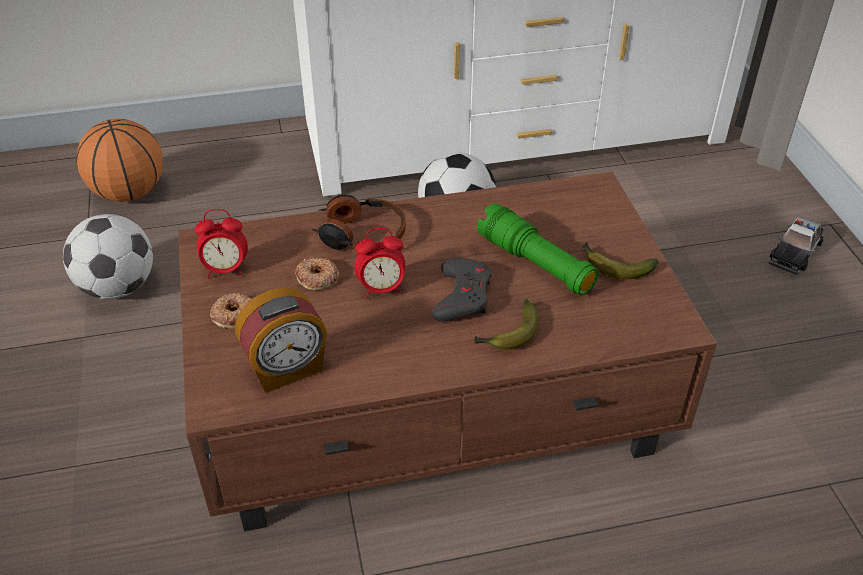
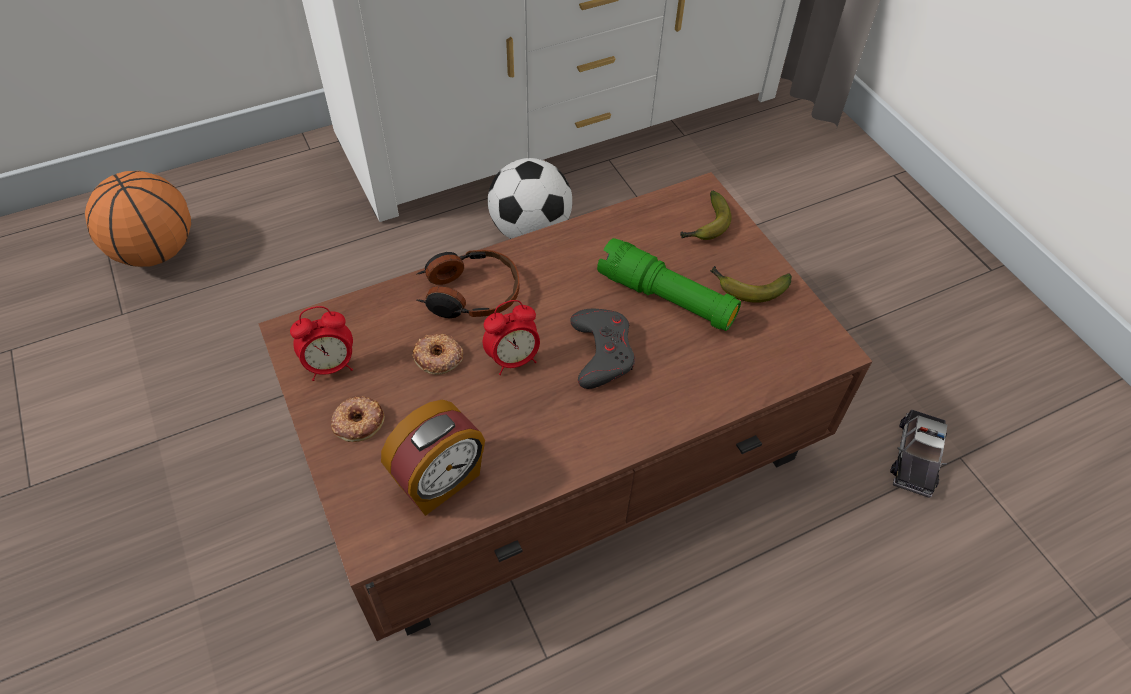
camera: 15 degrees left, 10 degrees up
football [63,214,153,299] -> none
banana [474,299,539,350] -> banana moved to [680,191,732,240]
toy car [769,216,824,275] -> toy car moved to [890,410,947,498]

